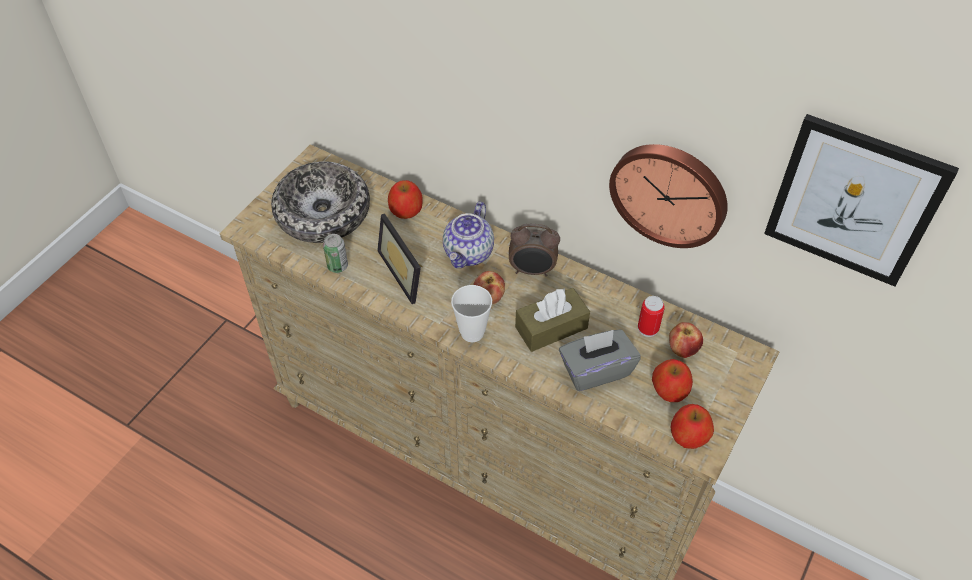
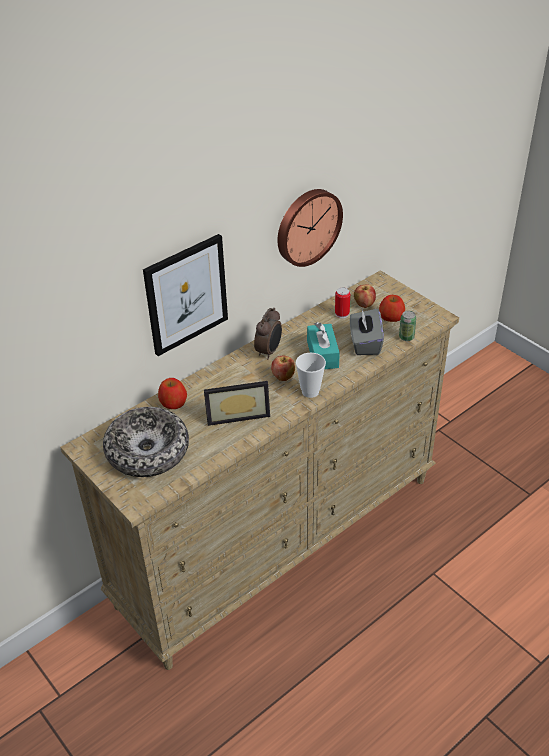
camera: 70 degrees left, 10 degrees down
can [323,234,348,273] -> can moved to [399,311,416,341]
teapot [443,202,494,268] -> none
brown tissue box [515,288,590,352] -> turquoise tissue box [307,322,340,369]
apple [671,404,714,449] -> none
picture [764,114,959,287] -> picture moved to [143,234,228,356]

